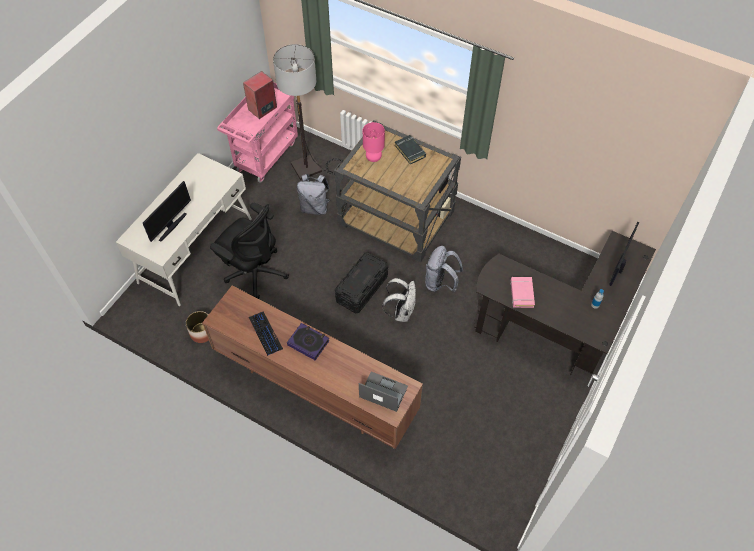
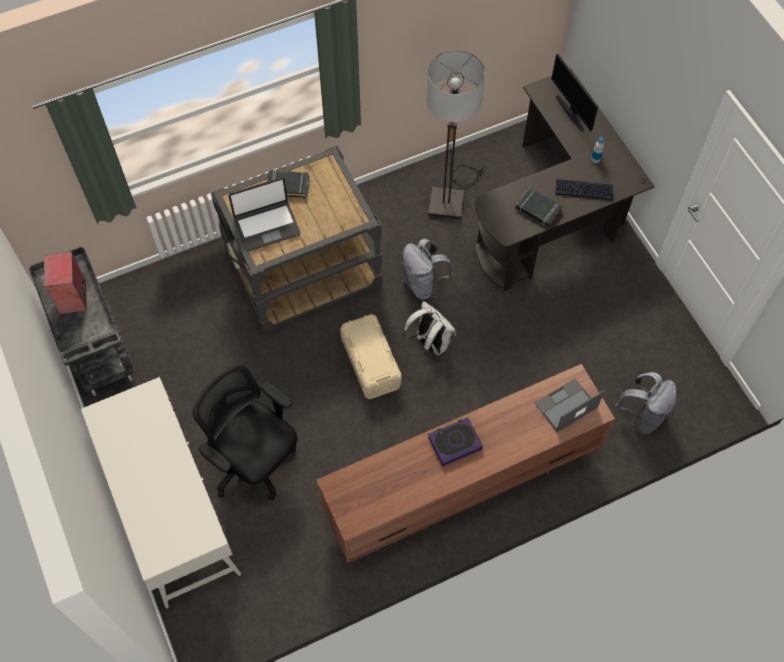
camera: 55 degrees left, 5 degrees up
monitor [143,181,191,242] -> none
planter [186,311,209,343] -> none
black office chair [210,202,289,299] -> black office chair turned 120 degrees counterclockwise [193,364,297,500]
pink cart [217,82,298,183] -> black cart [29,247,135,396]
keyboard [249,312,283,356] -> keyboard moved to [555,179,613,200]
floor lamp [273,44,343,180] -> floor lamp moved to [427,50,485,219]
grey backpack [297,174,330,215] -> grey backpack moved to [615,372,677,434]
black storage box [335,252,388,314] -> beige storage box [340,314,401,399]
pink table lamp [363,122,385,162] -> laptop [229,177,300,251]
pink book [511,277,535,308] -> black book [515,187,563,227]

